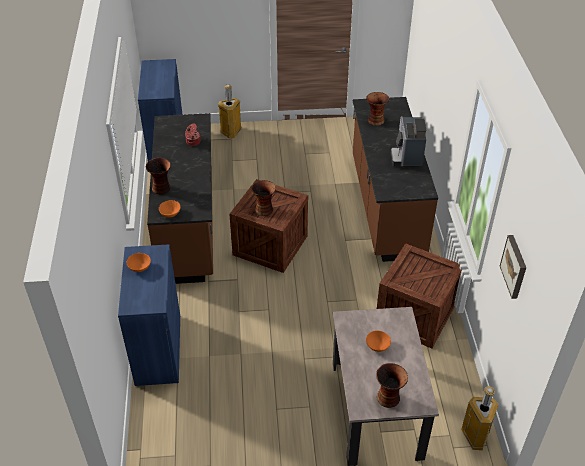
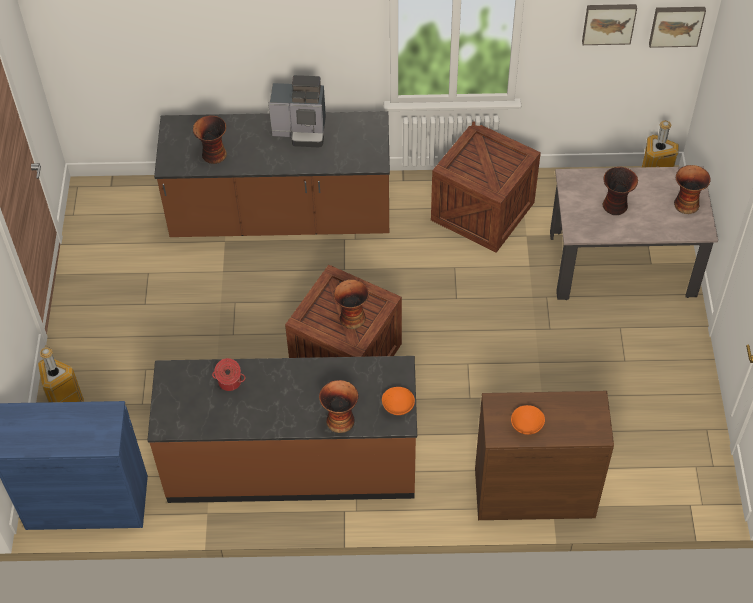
camera: 85 degrees left, 10 degrees up
blue cabinet [118,244,180,386] -> brown cabinet [475,391,614,520]
orange bowl [366,330,391,352] -> vase [602,167,638,215]
none -> picture [649,7,706,48]

